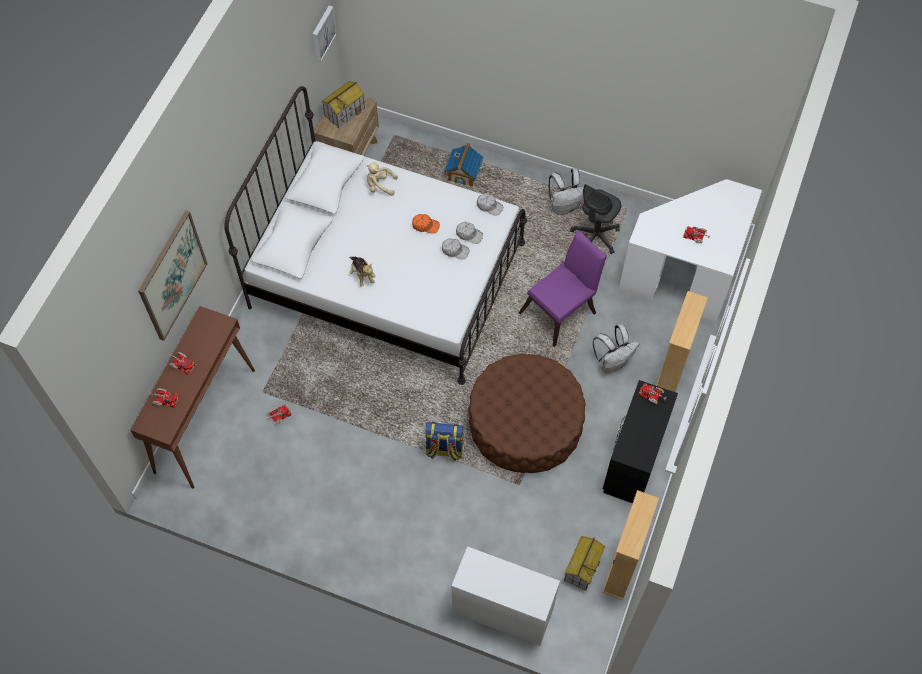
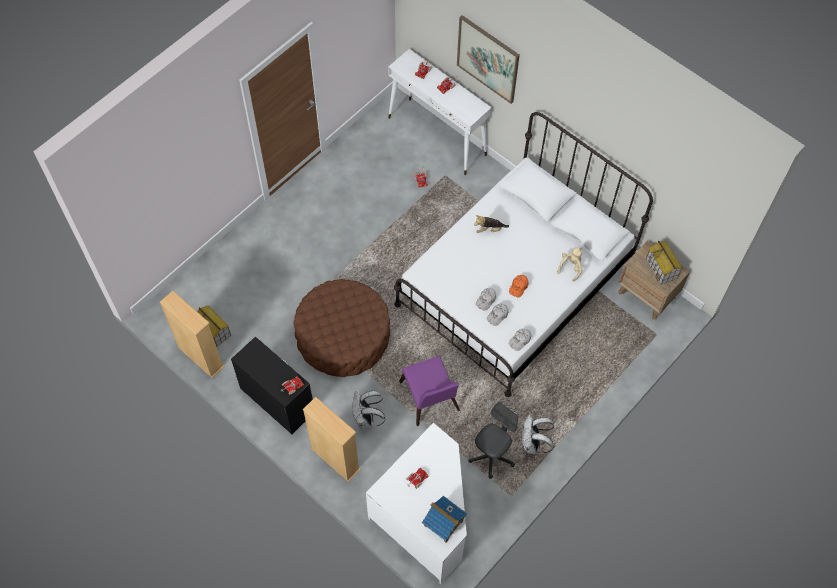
camera: 110 degrees right, 0 degrees up
brown console table [130,306,255,489] -> white console table [388,49,492,175]
picture [312,5,337,62] -> none
backpack [425,422,464,461] -> none
toy house [444,143,484,187] -> toy house moved to [422,496,467,542]
white dresser [451,546,560,646] -> none
grey office chair [570,184,622,254] -> grey office chair turned 75 degrees clockwise [468,401,518,479]

